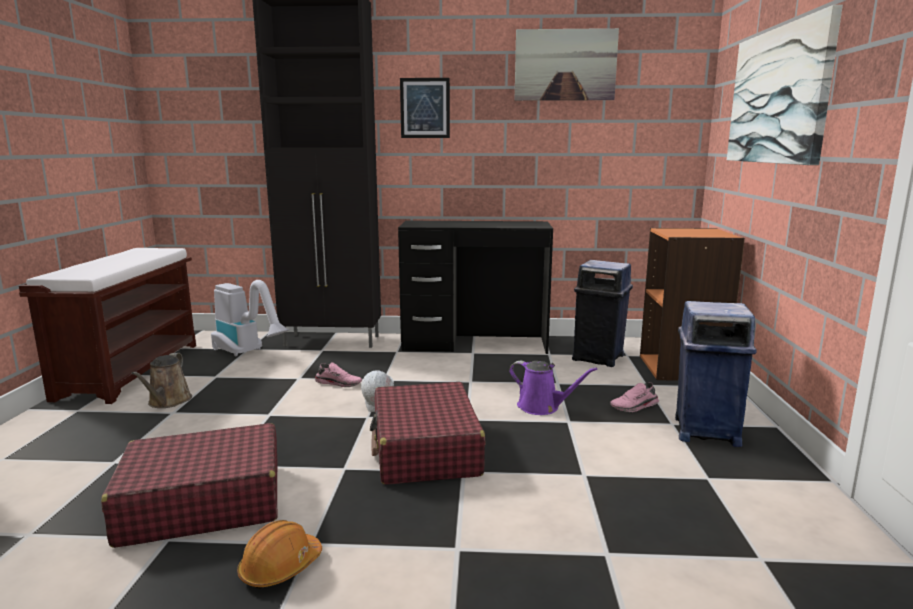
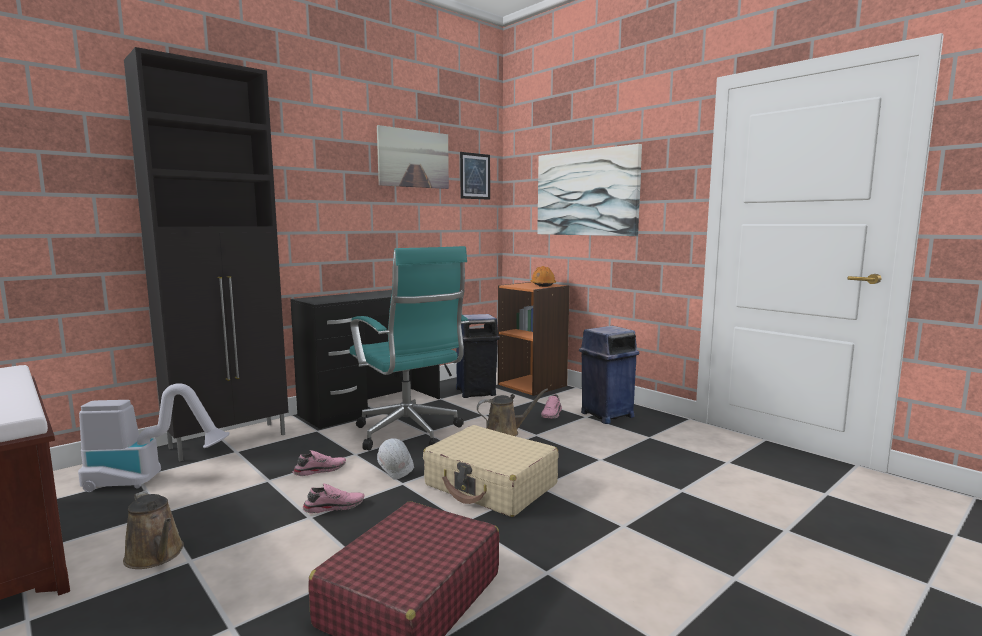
camera: 45 degrees left, 5 degrees down
orange hard hat [237,520,322,589] -> orange hard hat moved to [530,266,556,287]
red suitcase [370,382,486,485] -> beige suitcase [423,425,559,517]
picture [400,78,450,138] -> picture moved to [460,152,490,200]
purple watering can [509,361,598,415] -> brown watering can [477,389,548,436]
none -> pink shoe [302,483,365,513]
none -> turquoise office chair [350,246,469,451]

